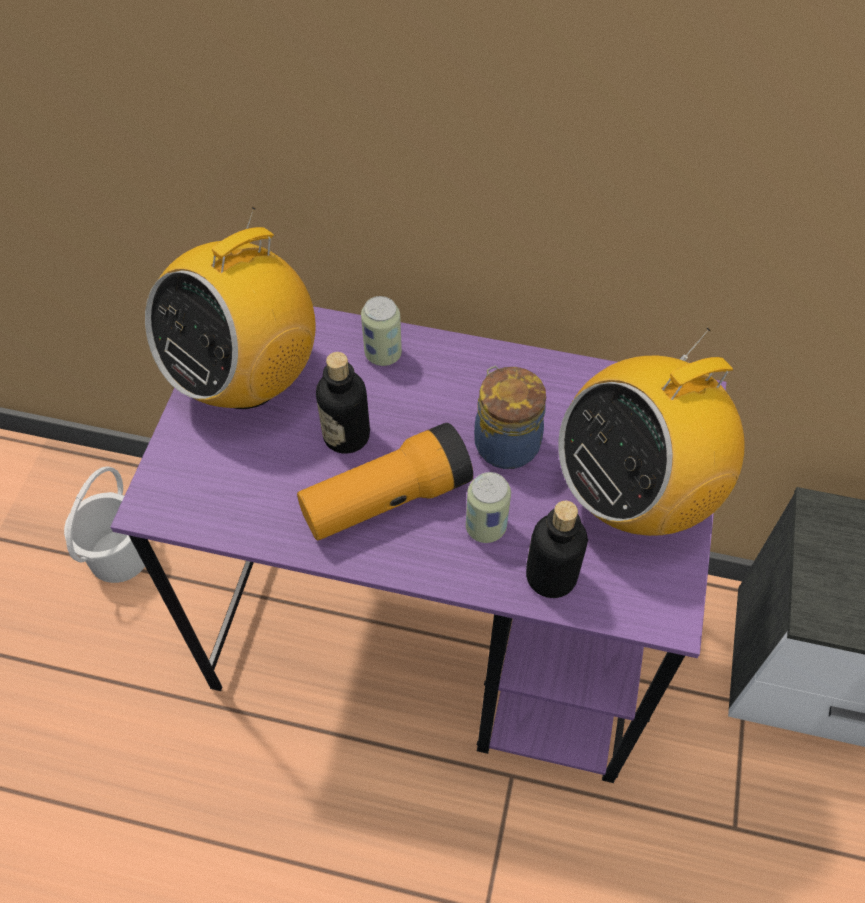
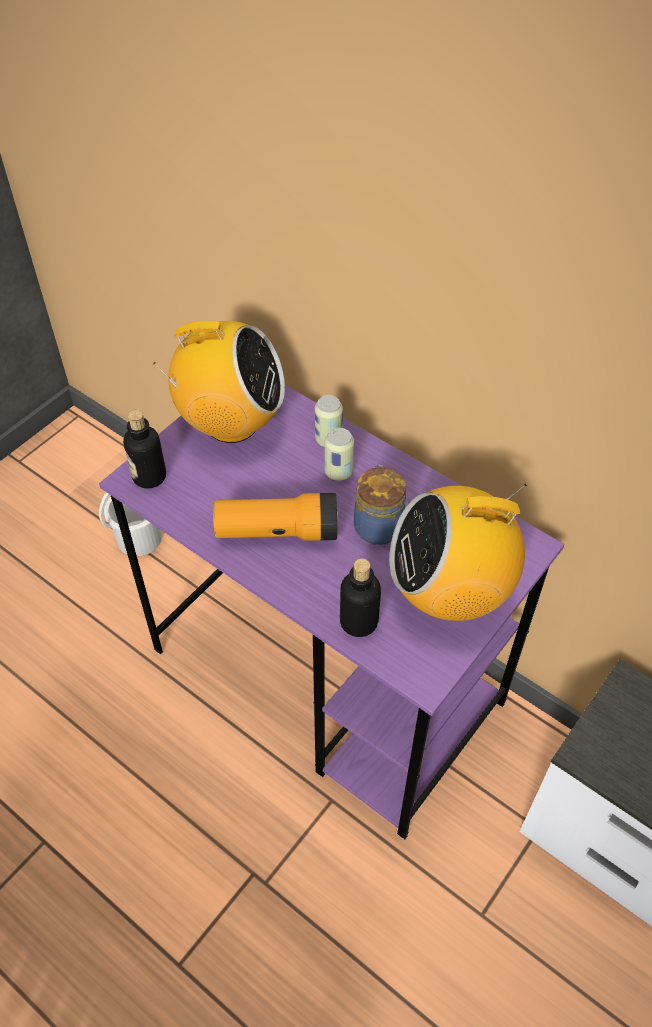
camera: 25 degrees right, 5 degrees down
radio [145,207,316,409] -> radio turned 150 degrees counterclockwise [153,321,285,443]
bottle [316,352,370,454] -> bottle moved to [123,410,166,489]
can [466,472,511,543] -> can moved to [325,428,354,481]

